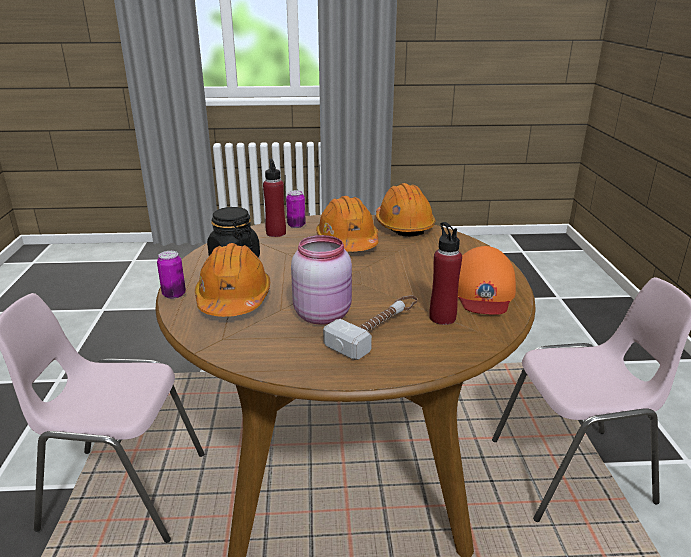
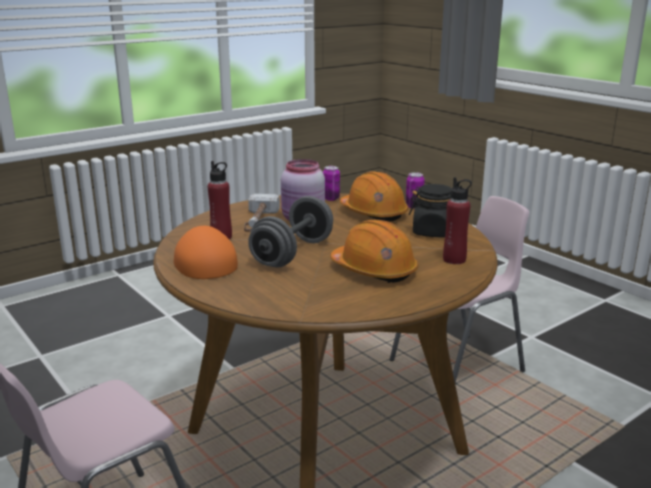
camera: 145 degrees right, 5 degrees down
can [286,190,306,228] -> can moved to [323,166,340,201]
orange hard hat [376,183,435,237] -> none
none -> grey dumbbell [248,196,333,267]

